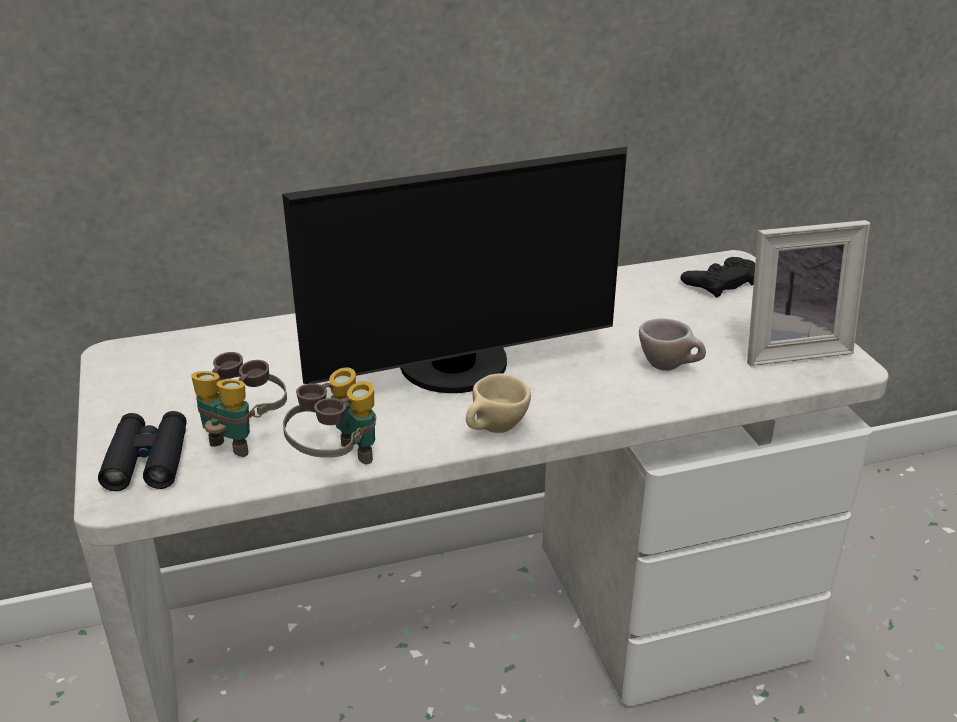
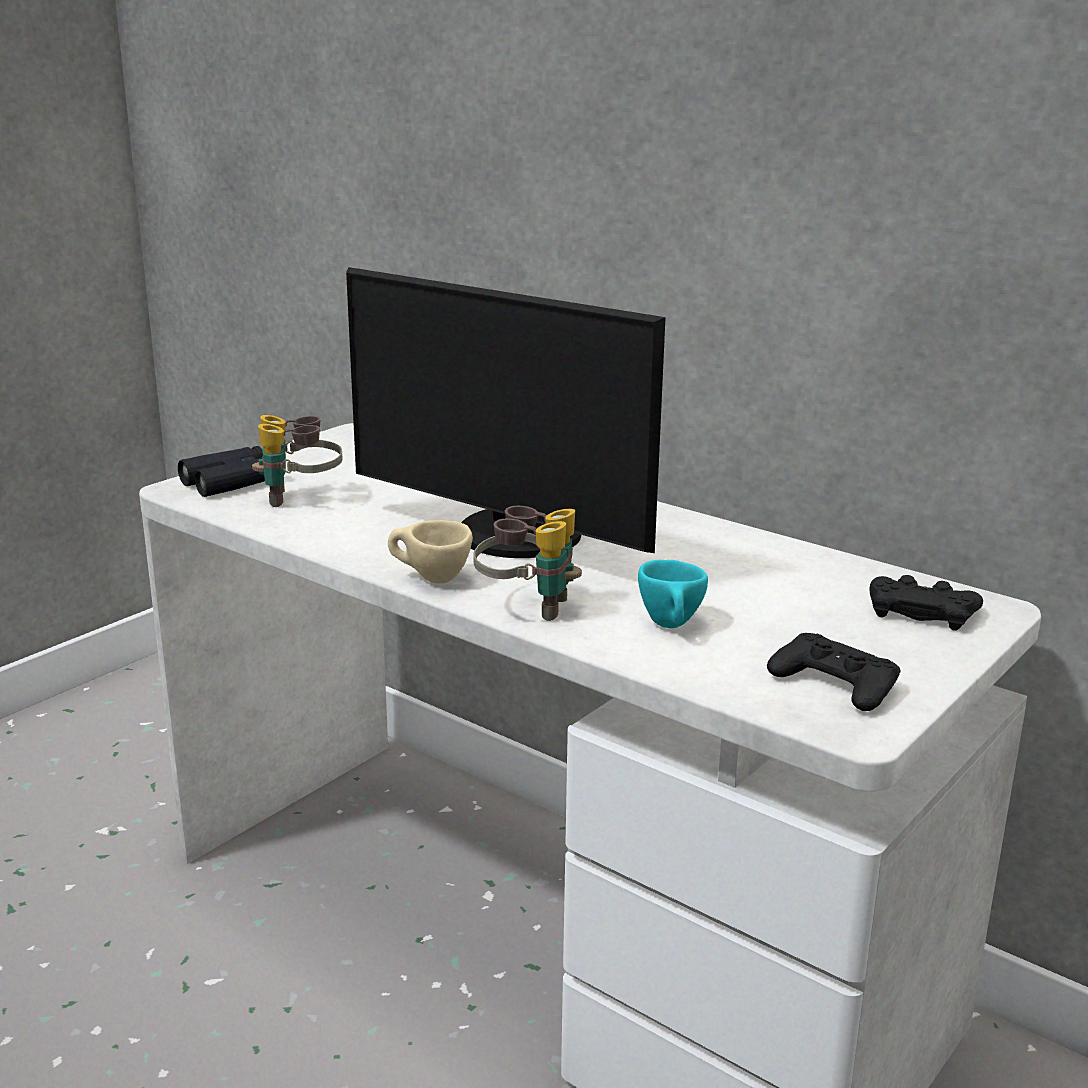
camera: 55 degrees right, 10 degrees down
binoculars [283,368,376,464] -> binoculars moved to [474,506,582,621]
beige cup [639,318,706,371] -> turquoise cup [638,560,708,628]
picture frame [747,220,870,366] -> black game controller [767,633,900,711]

